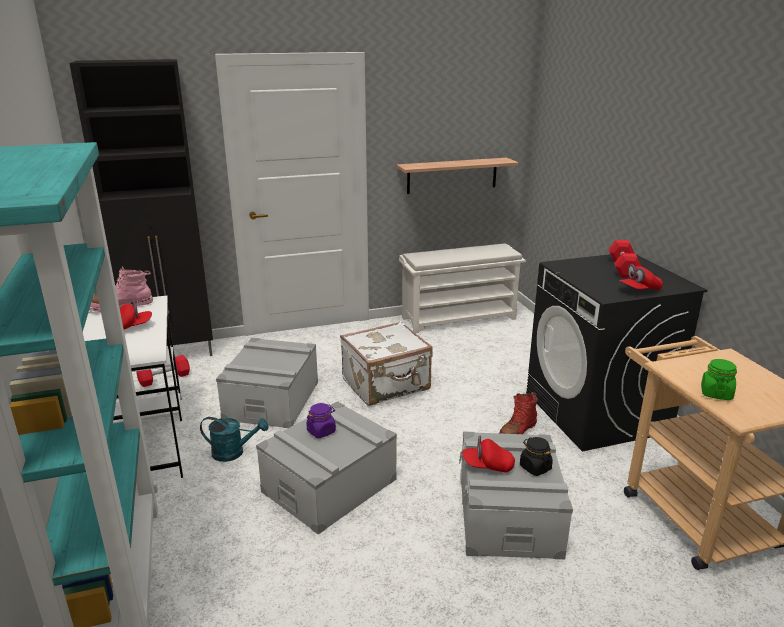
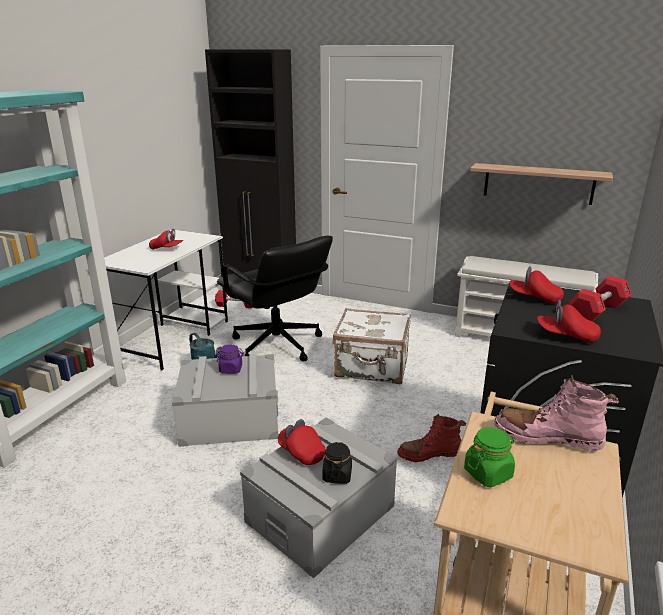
camera: 40 degrees right, 0 degrees up
pink boot [89,266,153,312] -> pink boot moved to [494,375,619,451]
grey storage box [216,338,318,428] -> black office chair [217,236,333,361]
none -> red cap [509,266,564,304]

